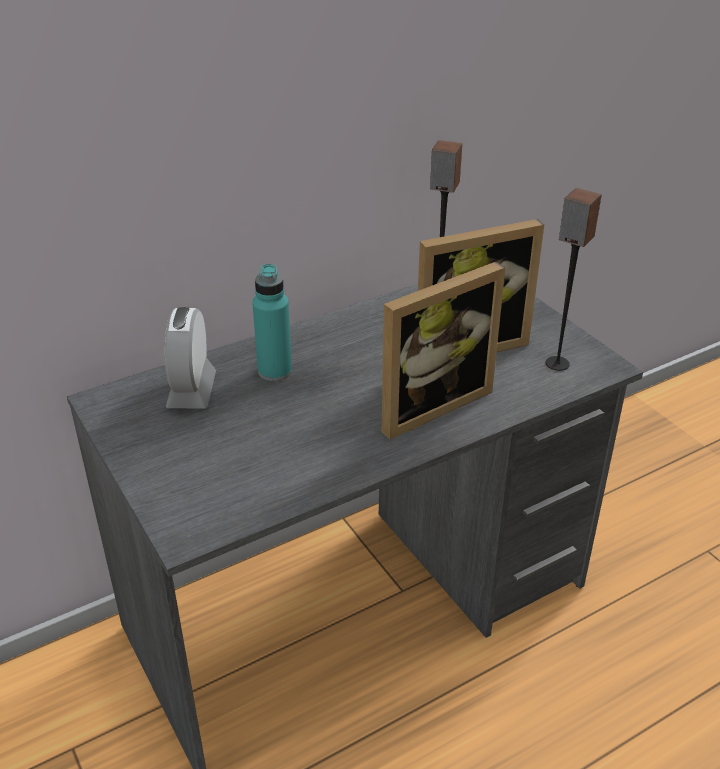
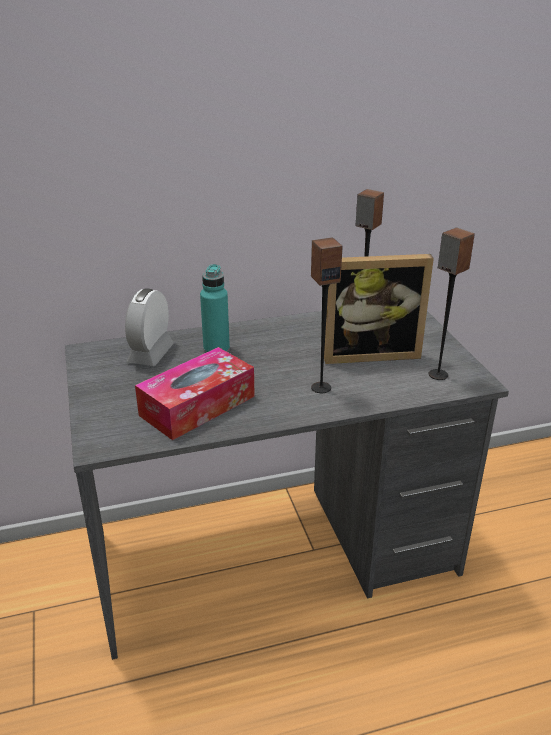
camera: 15 degrees right, 5 degrees down
picture frame [382,262,506,439] -> speaker [311,238,343,393]
none -> tissue box [135,347,255,440]

